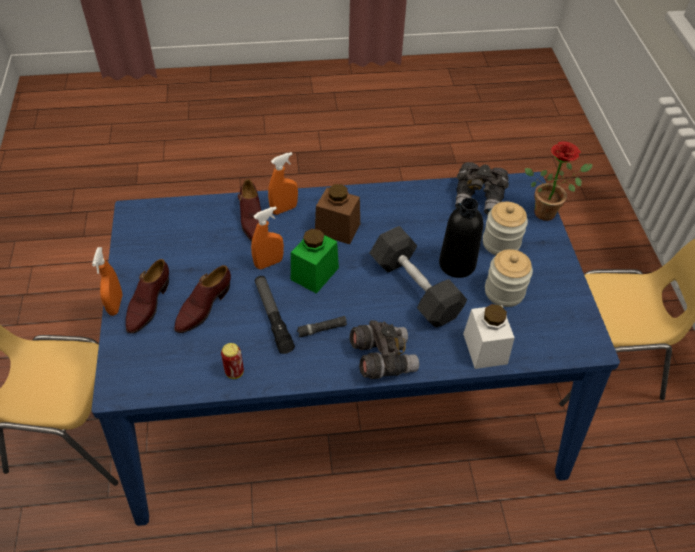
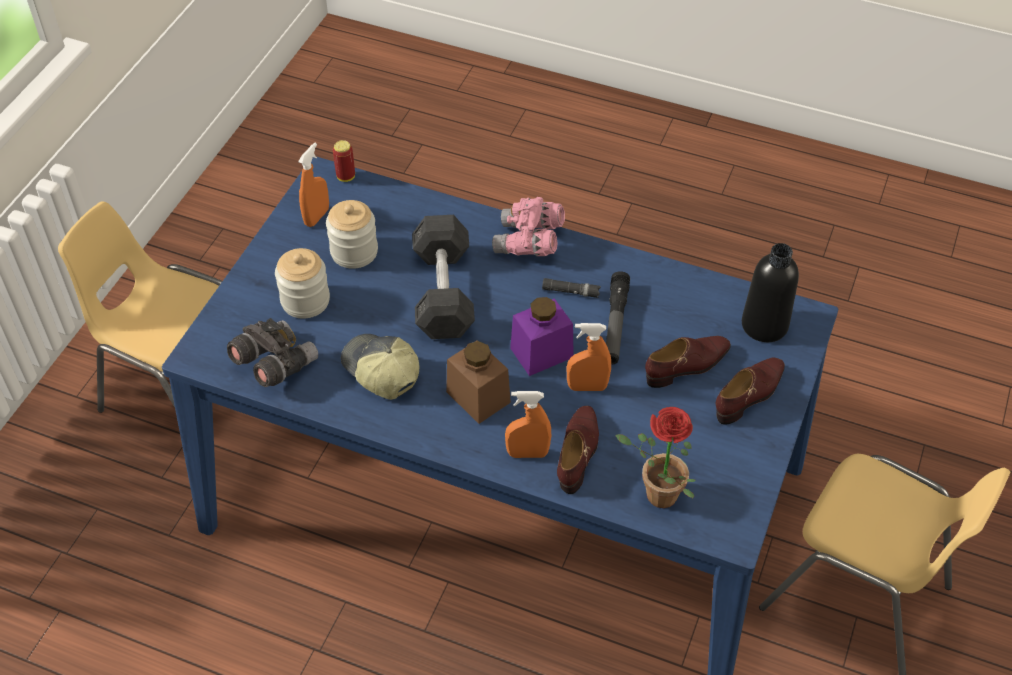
camera: 150 degrees left, 0 degrees up
orange spray bottle [92,247,122,316] -> orange spray bottle moved to [298,143,329,227]
can [221,343,244,379] -> can moved to [333,140,355,182]
green jar [291,229,339,294] -> purple jar [510,297,574,376]
grey binoculars [350,320,419,379] -> pink binoculars [492,197,565,256]
black bottle [439,198,483,278] -> black bottle moved to [742,243,799,342]
white jar [463,304,515,369] -> none
potted plant [525,141,593,221] -> potted plant moved to [615,407,695,508]
none -> cap [341,334,419,400]

